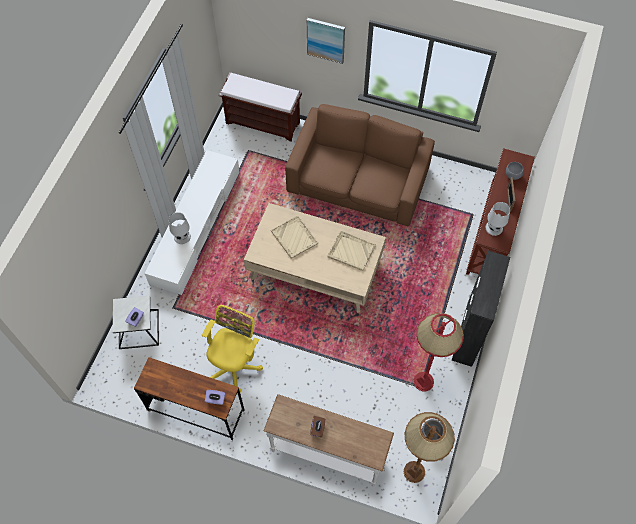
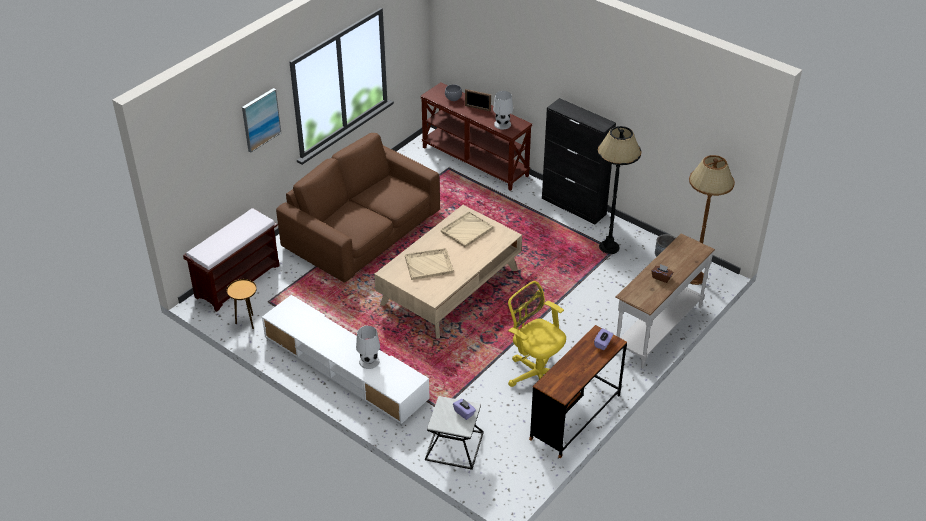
camera: 70 degrees left, 20 degrees down
red floor lamp [414,313,464,391] -> black floor lamp [597,126,642,254]
none -> brown side table [227,279,257,329]

